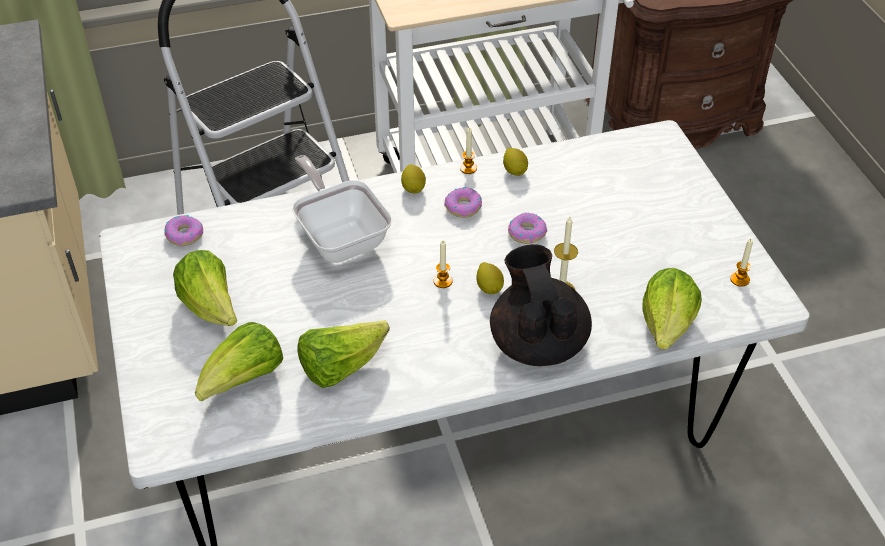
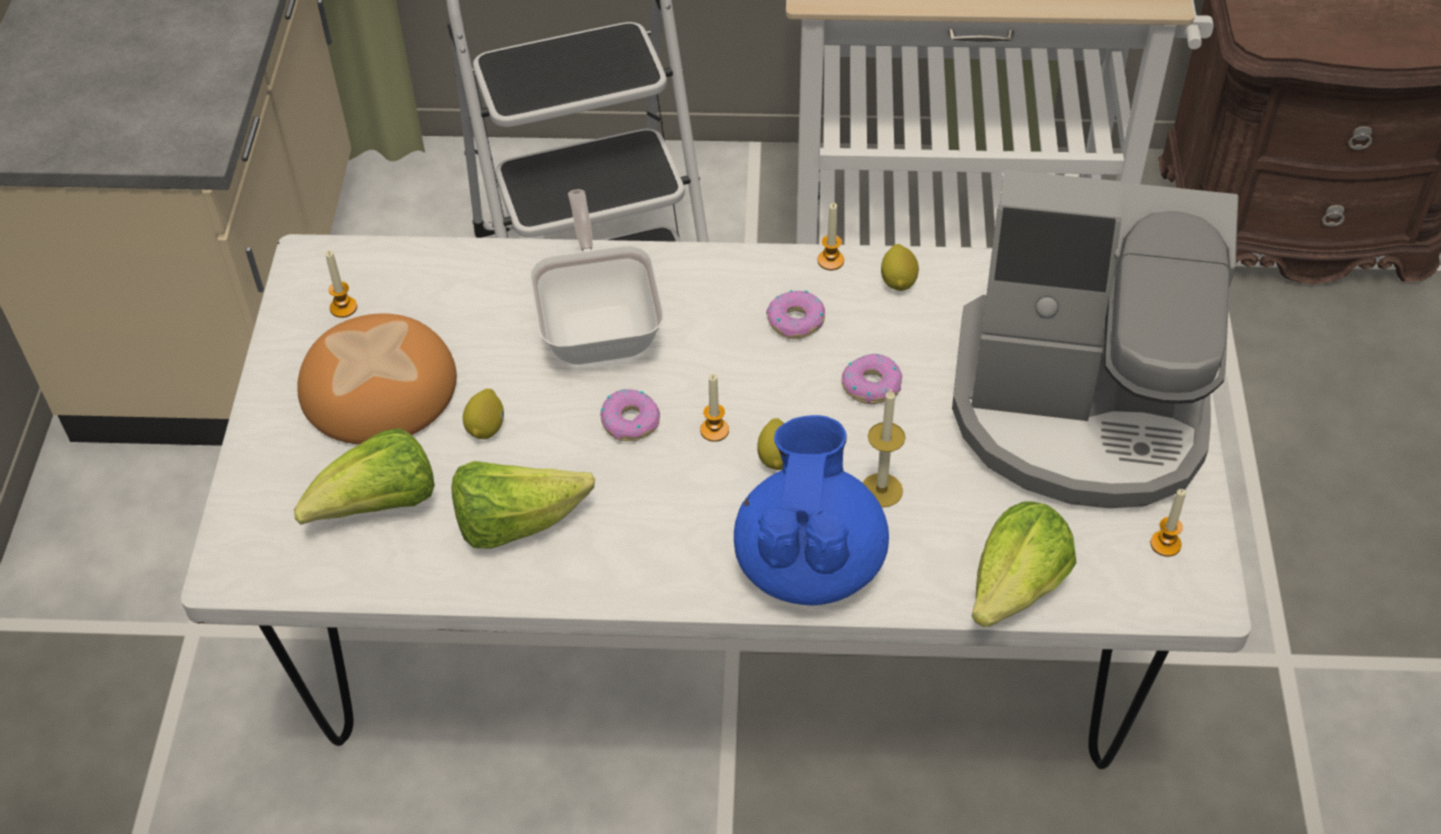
camera: 20 degrees right, 5 degrees up
donut [164,215,203,246] -> donut moved to [600,389,660,441]
lettuce [173,250,237,326] -> bread [297,313,457,445]
lemon [401,164,426,194] -> lemon moved to [463,389,504,439]
black teapot [490,244,592,366] -> blue teapot [734,415,889,606]
none -> candle [326,250,357,318]
none -> coffee machine [952,170,1239,508]

